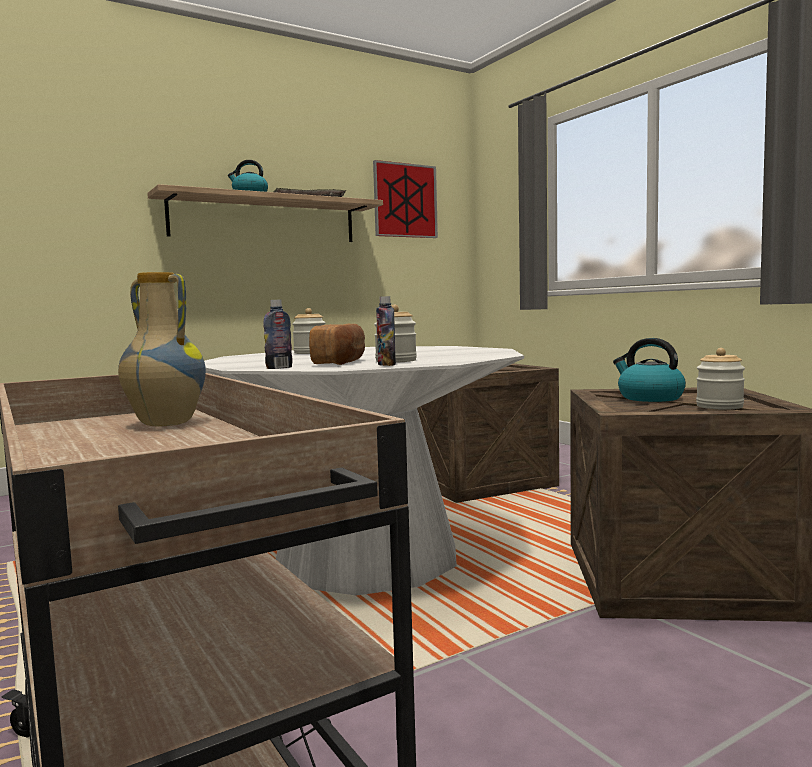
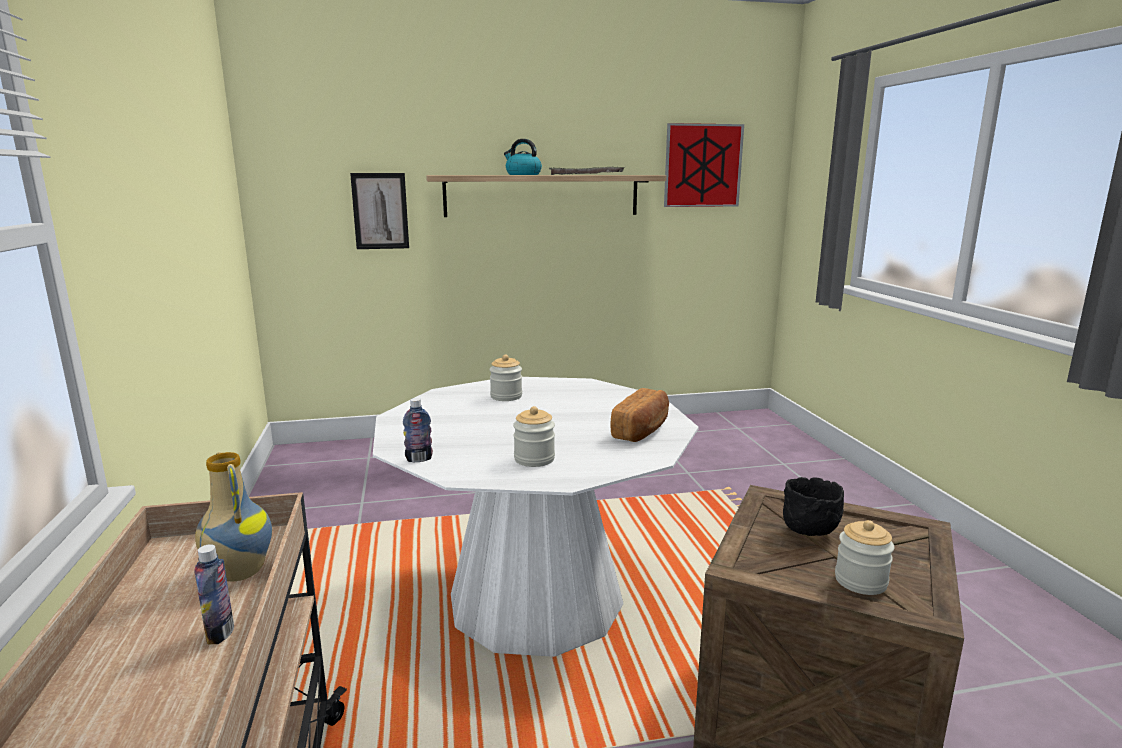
camera: 20 degrees right, 10 degrees up
bread [309,324,365,365] -> bread moved to [610,388,669,442]
bottle [376,296,396,366] -> bottle moved to [194,544,234,645]
crate [417,364,559,503] -> none
kettle [613,338,686,402] -> black bowl [783,477,844,536]
none -> picture [350,173,409,249]

